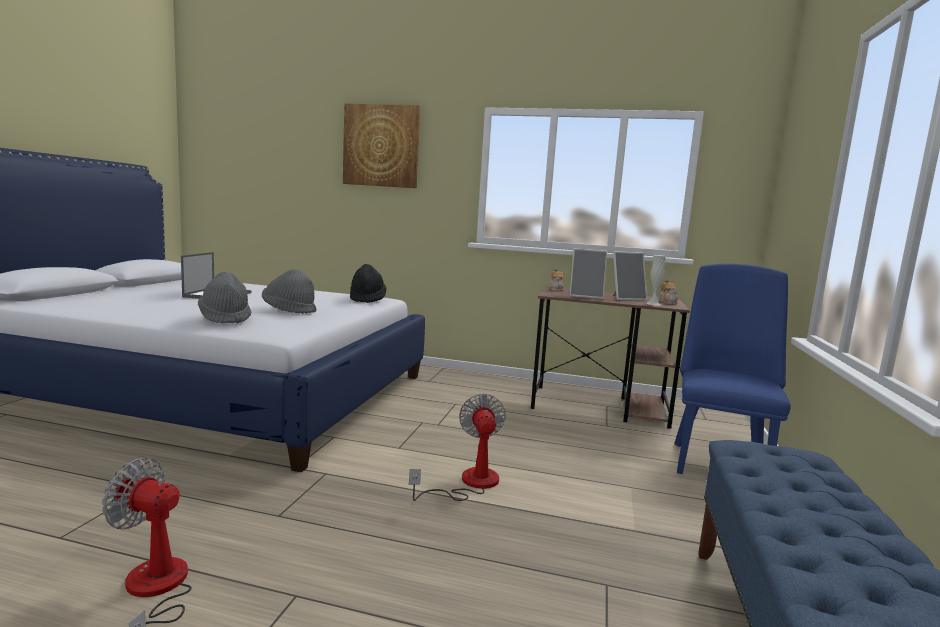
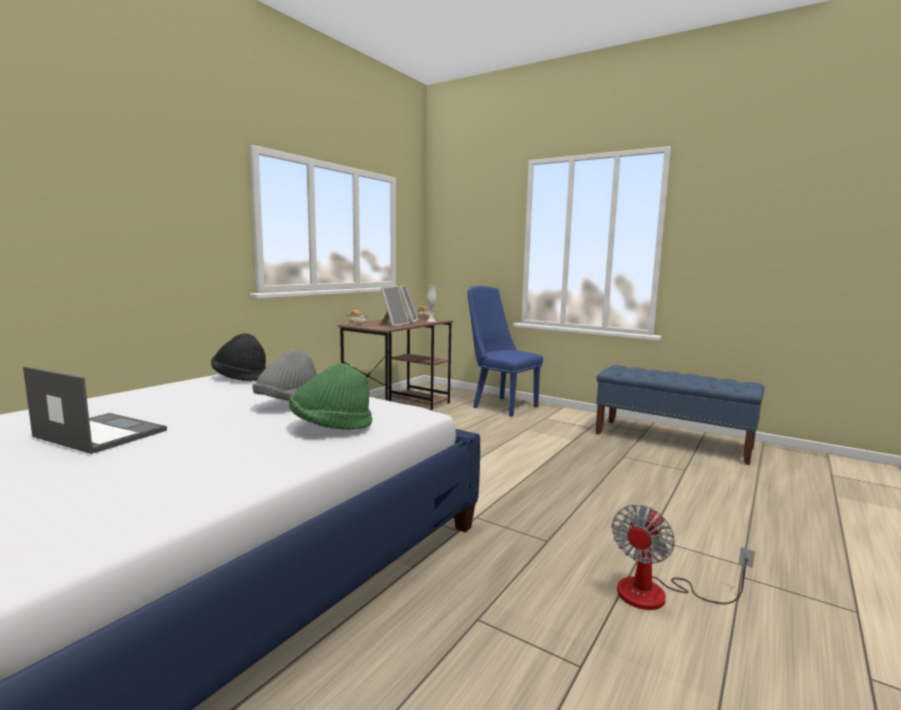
camera: 70 degrees left, 0 degrees up
grey hat [198,272,252,324] -> green hat [289,363,372,430]
picture [343,104,421,188] -> none
fan [409,394,506,501] -> none

